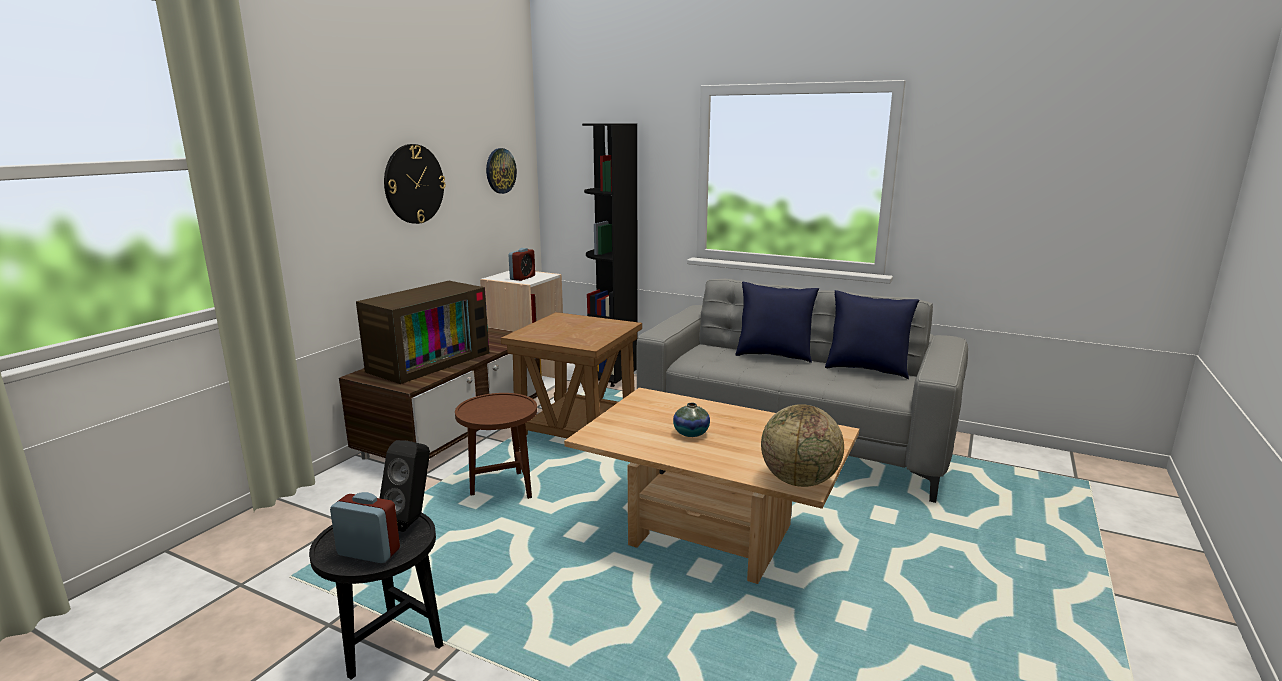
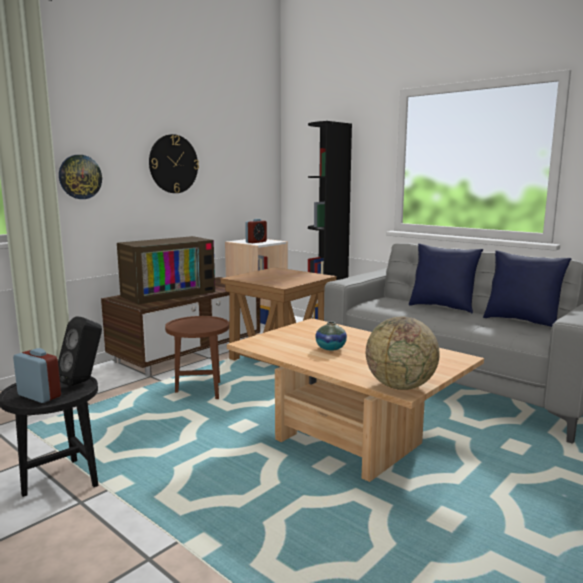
camera: 15 degrees right, 5 degrees down
wall clock [486,148,517,194] -> wall clock moved to [59,155,102,199]

